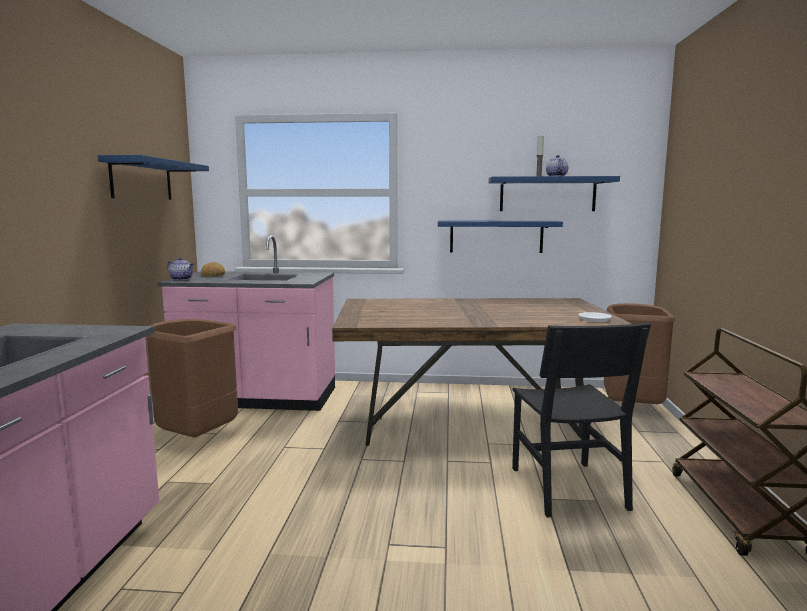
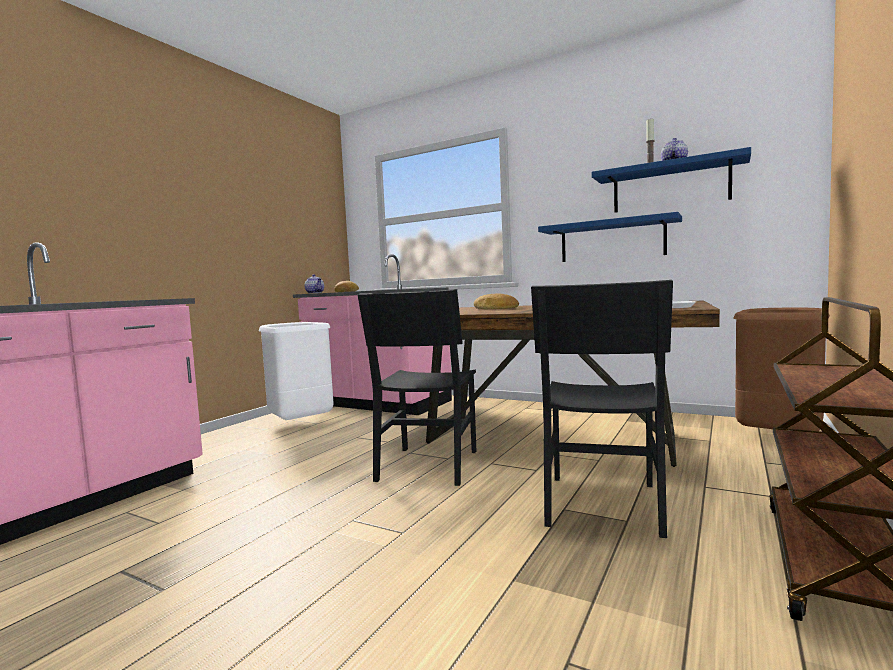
camera: 25 degrees right, 5 degrees down
blue shelf [98,155,209,200] -> none
brown trash can [147,319,238,438] -> white trash can [259,322,334,420]
none -> black chair [358,289,476,486]
none -> bread [474,294,519,309]

